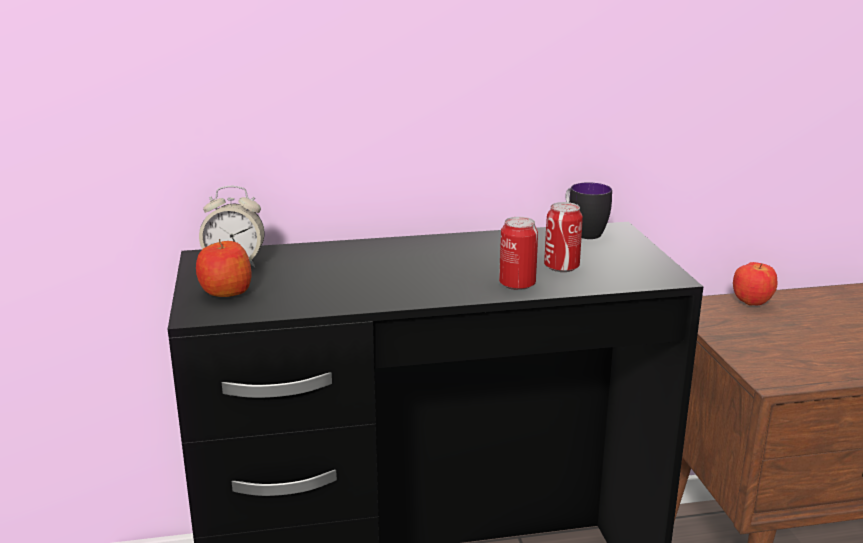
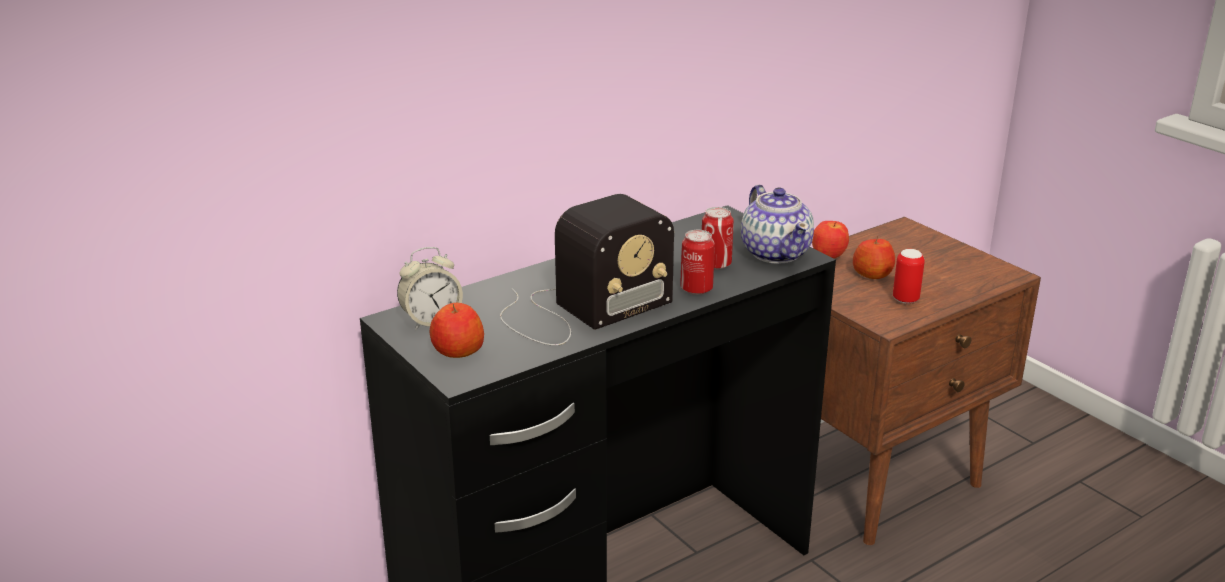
camera: 25 degrees left, 5 degrees up
mug [565,182,612,239] -> none
none -> radio [500,194,674,346]
none -> teapot [741,185,814,264]
none -> apple [853,236,895,279]
none -> can [893,249,925,304]

